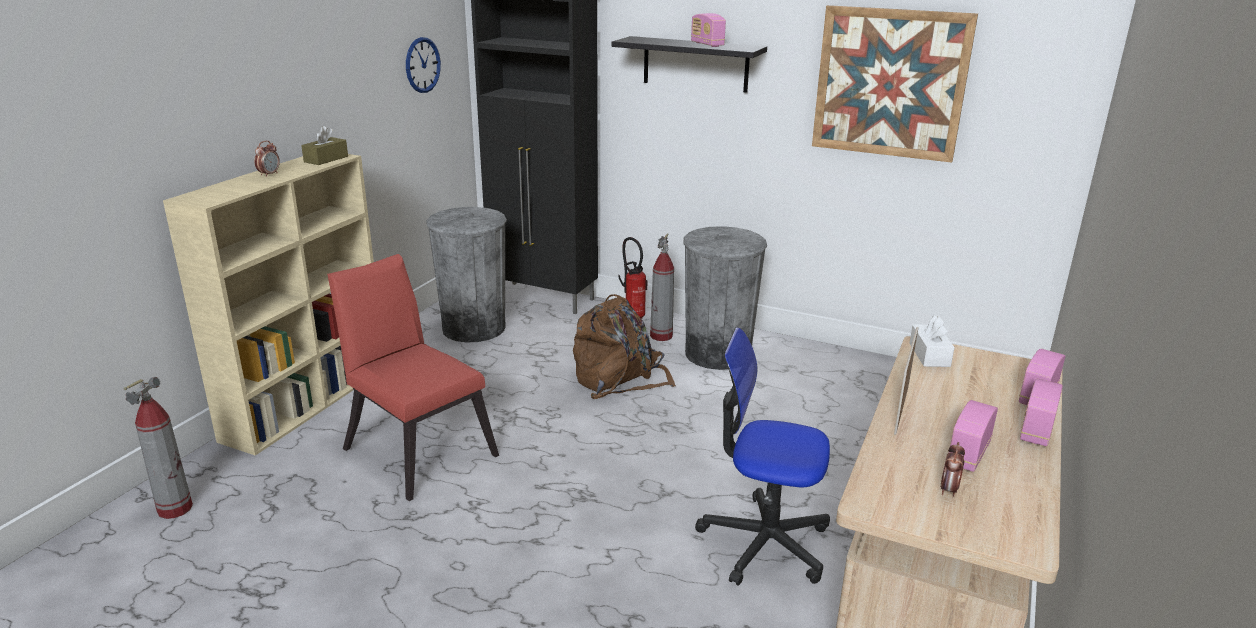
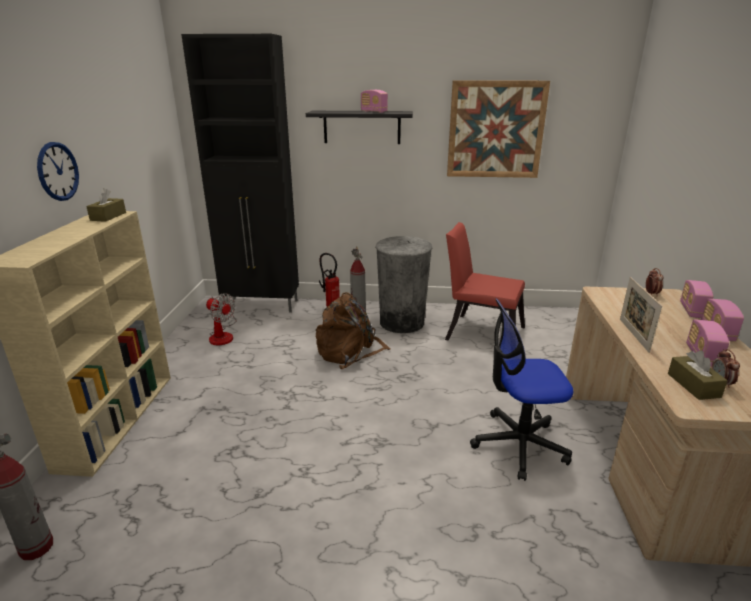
camera: 20 degrees left, 0 degrees up
alarm clock [254,141,280,177] -> alarm clock moved to [646,268,663,296]
red chair [327,254,499,501] -> red chair moved to [445,222,525,340]
wall clock [406,37,441,93] -> wall clock moved to [37,142,79,201]
grey trash can [426,207,507,343] -> fan [206,293,236,345]
white tissue box [910,315,955,367] -> none
none -> brown tissue box [668,351,728,400]

